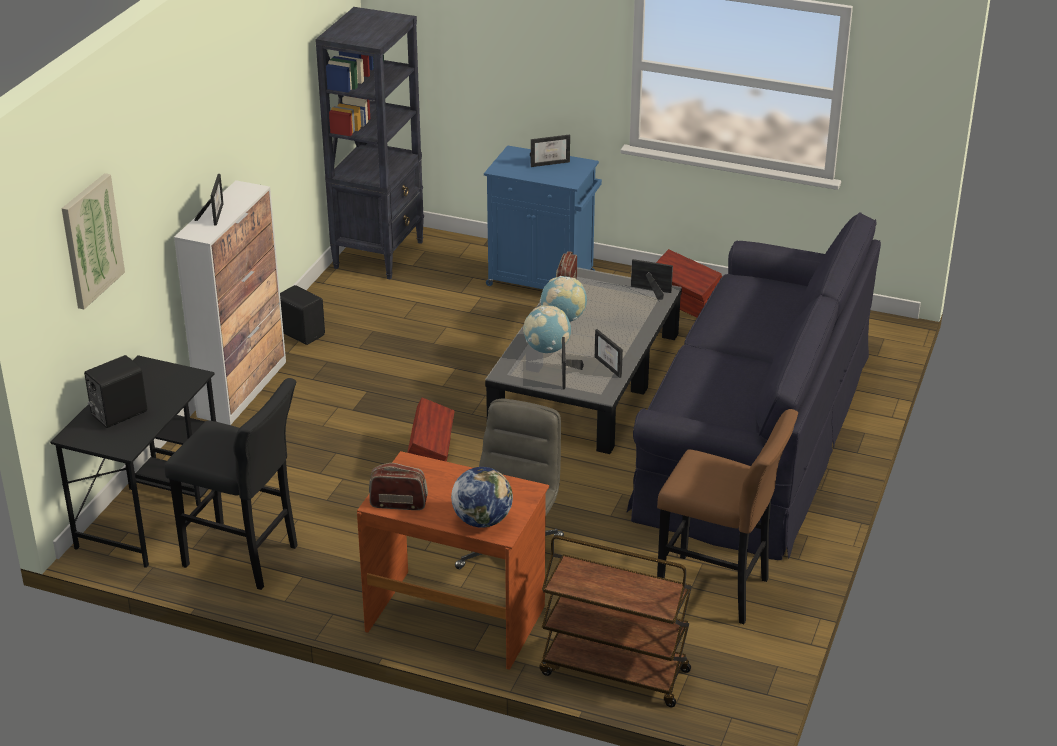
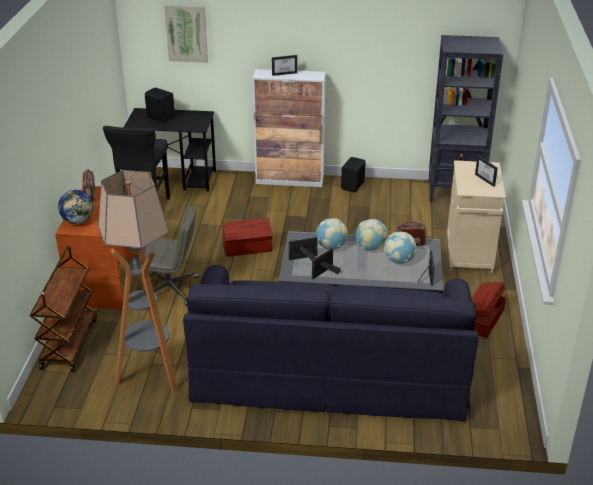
camera: 75 degrees right, 0 degrees up
blue cabinet [484,145,602,289] -> beige cabinet [447,160,506,275]
brown stool [657,409,798,624] -> floor lamp [98,170,178,392]
none -> globe [384,231,417,264]

